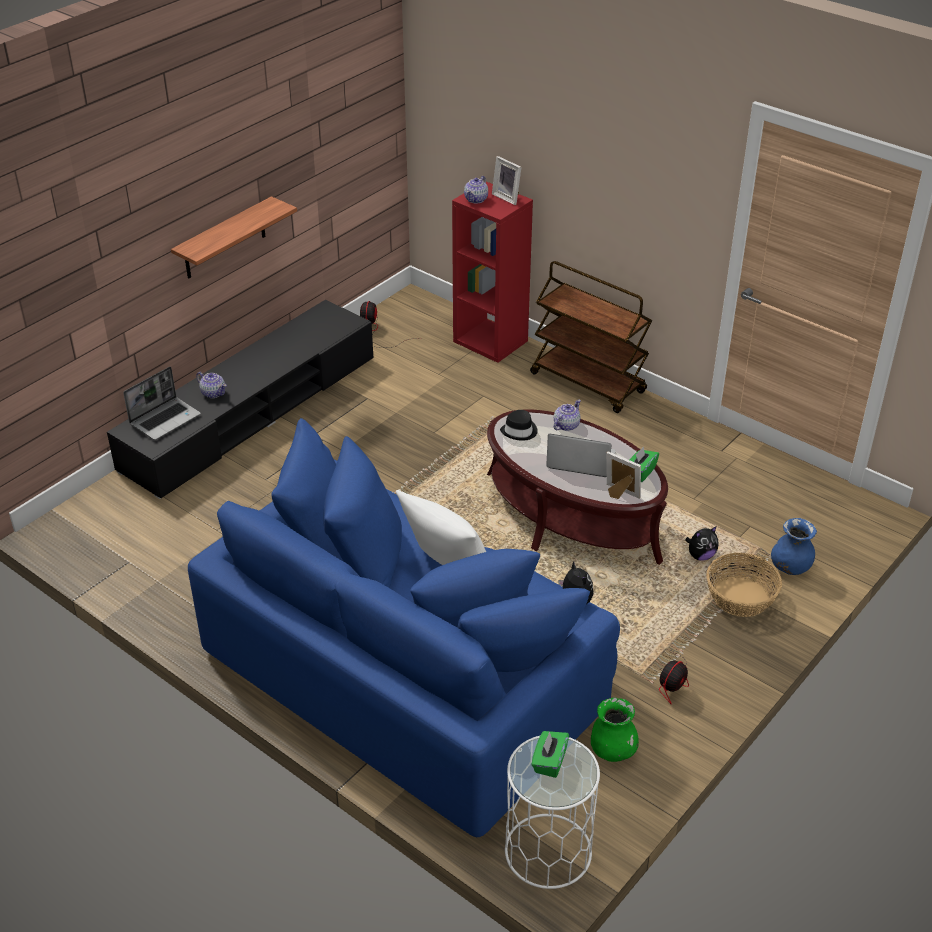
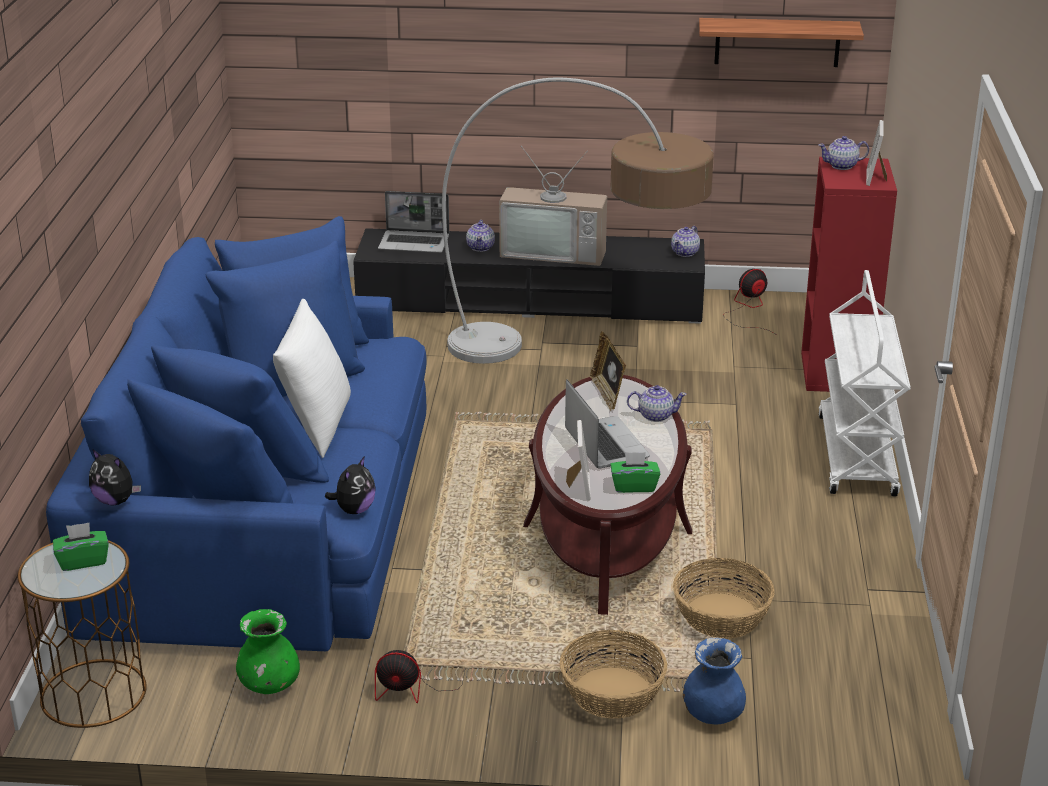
camera: 55 degrees right, 10 degrees down
shelf [171,196,297,279] -> shelf moved to [699,18,864,67]
black hat [500,410,538,441] -> picture frame [590,331,626,411]
white side table [505,736,600,889] -> brown side table [18,540,147,728]
brown cart [530,261,652,413] -> white cart [818,270,910,496]
plush toy [685,526,718,561] -> plush toy moved to [89,449,141,505]
none -> floor lamp [442,78,714,364]
none -> television [499,146,607,266]
none -> teapot [671,226,700,257]
none -> basket [673,558,775,639]

